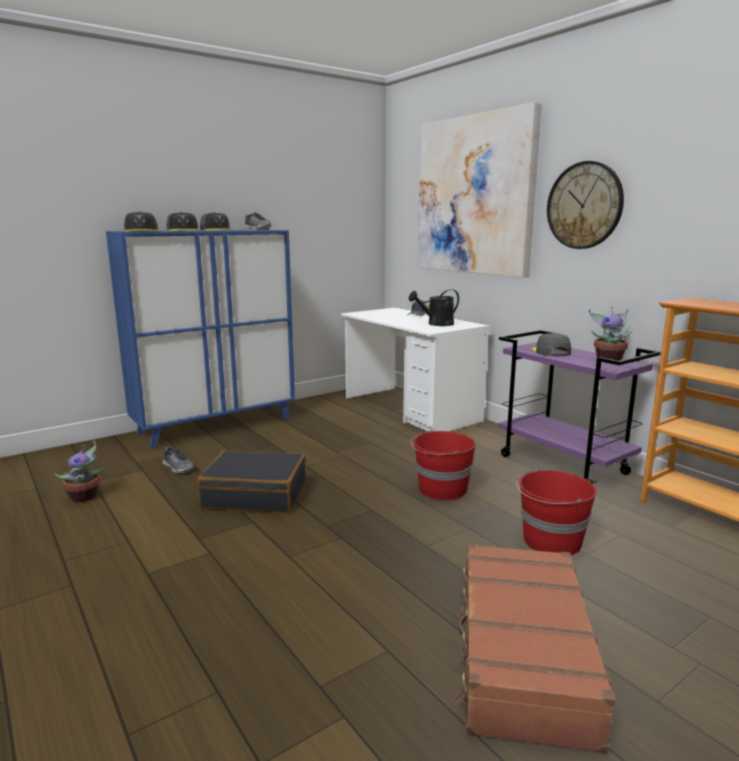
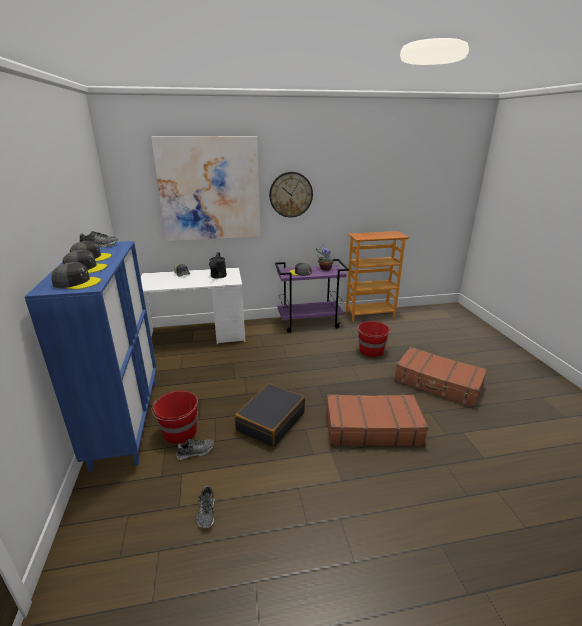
camera: 65 degrees left, 10 degrees up
potted plant [54,441,104,502] -> shoe [197,486,215,528]
red bucket [411,429,476,500] -> red bucket moved to [152,391,198,444]
none -> brown suitcase [326,394,429,447]

